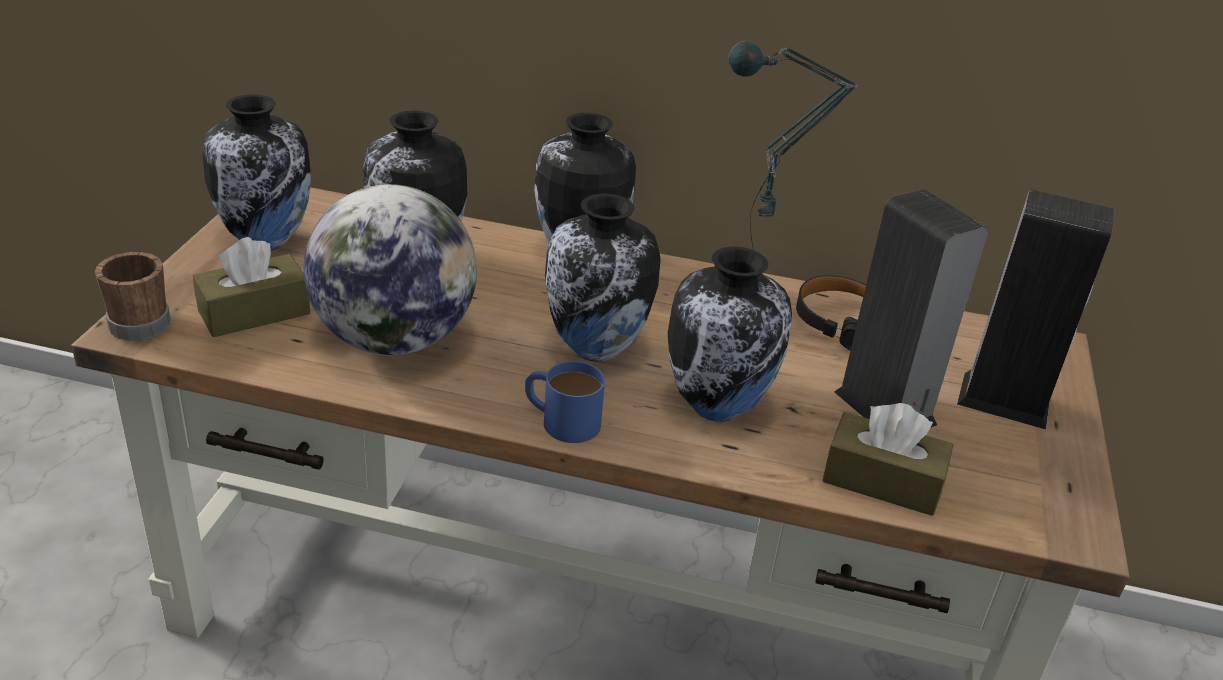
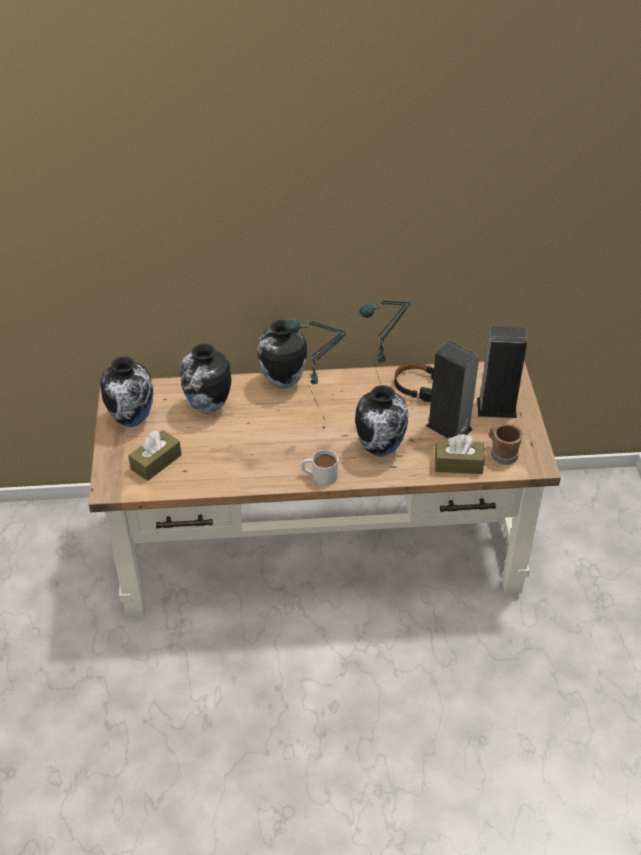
camera: 15 degrees left, 10 degrees up
brown mug [95,252,171,341] -> brown mug moved to [489,423,523,465]
globe [304,184,477,355] -> none
blue mug [525,361,605,443] -> white mug [301,450,338,486]
vase [545,193,661,362] -> table lamp [285,319,348,429]

